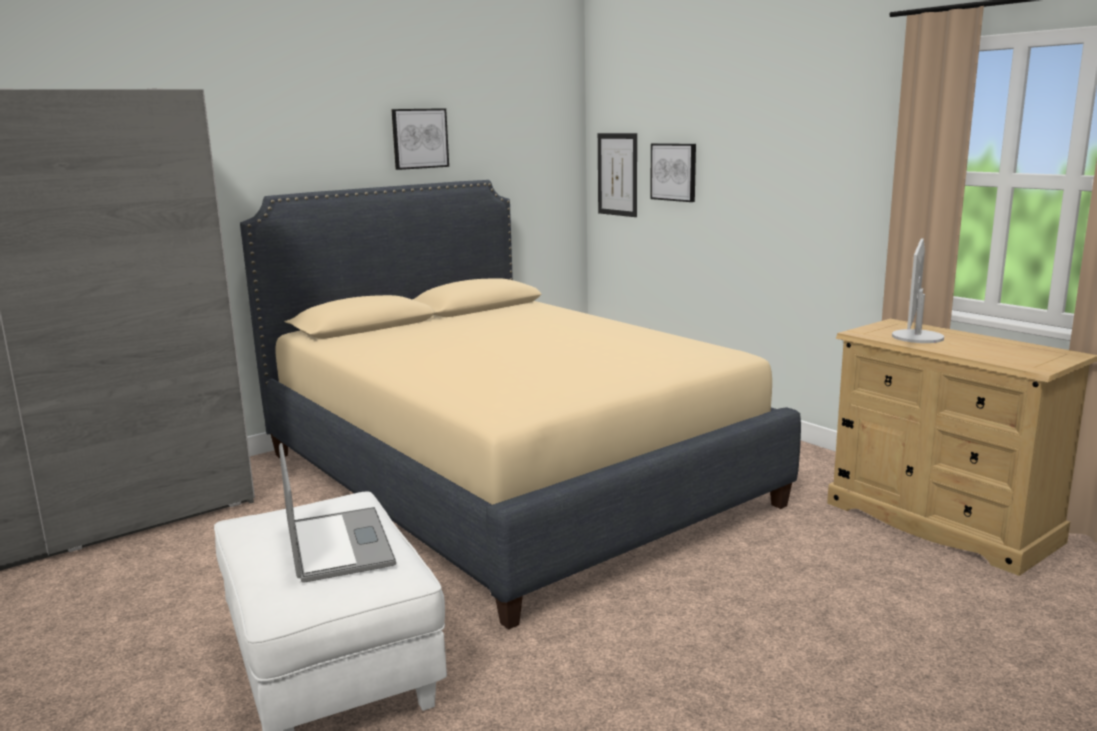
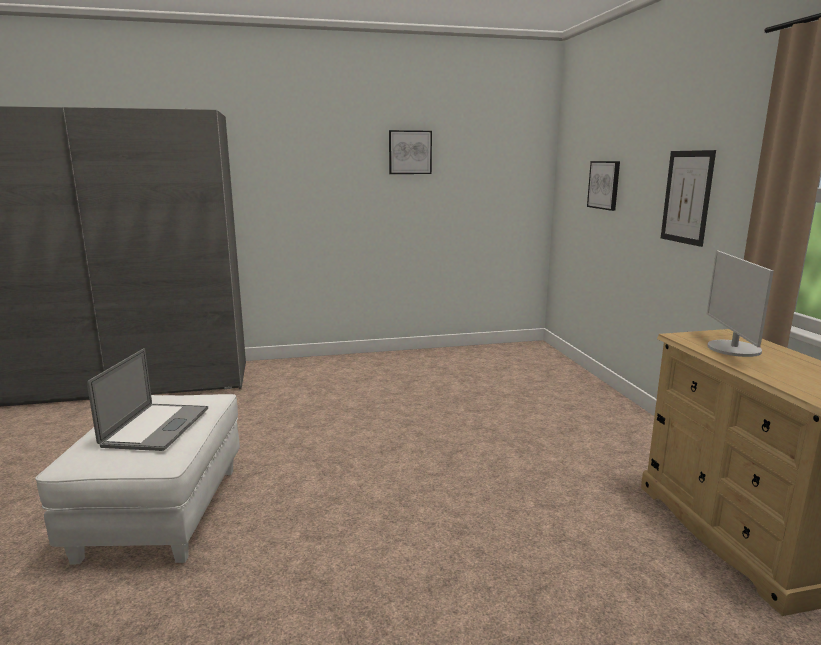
camera: 25 degrees right, 0 degrees up
beige bed [240,180,801,630] -> none
picture [598,133,637,217] -> picture moved to [661,150,716,247]
monitor [892,238,944,343] -> monitor turned 45 degrees counterclockwise [707,250,774,357]

